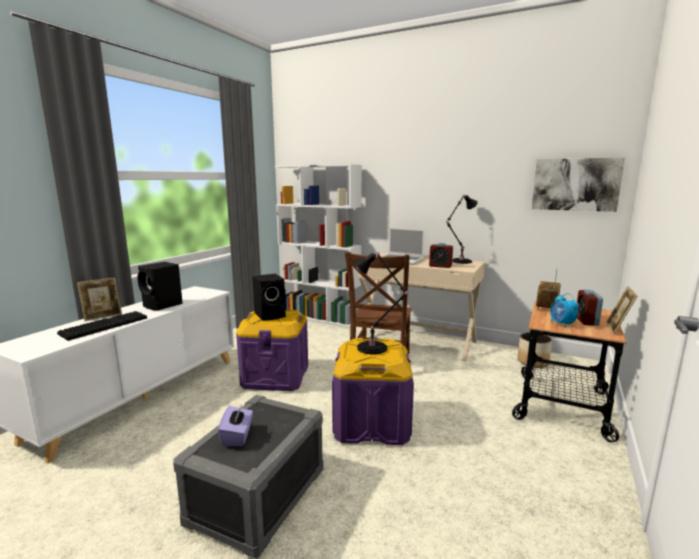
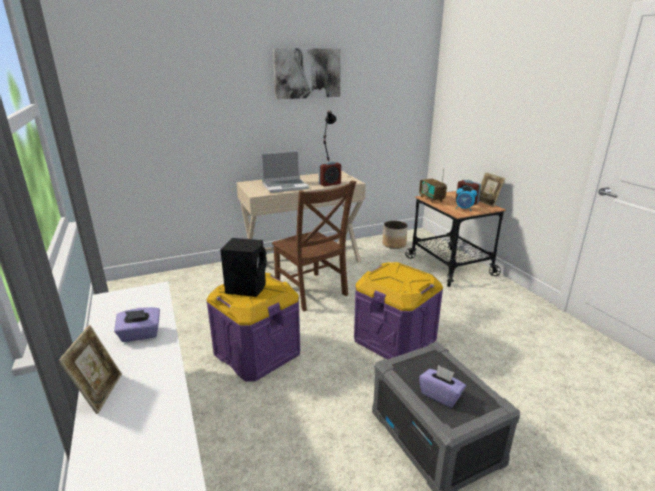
camera: 50 degrees left, 10 degrees up
keyboard [57,311,147,341] -> none
black speaker [137,262,183,311] -> purple tissue box [114,307,160,342]
white bookcase [275,164,362,328] -> none
black table lamp [355,253,409,354] -> none
picture [532,158,625,212] -> picture moved to [273,48,341,99]

